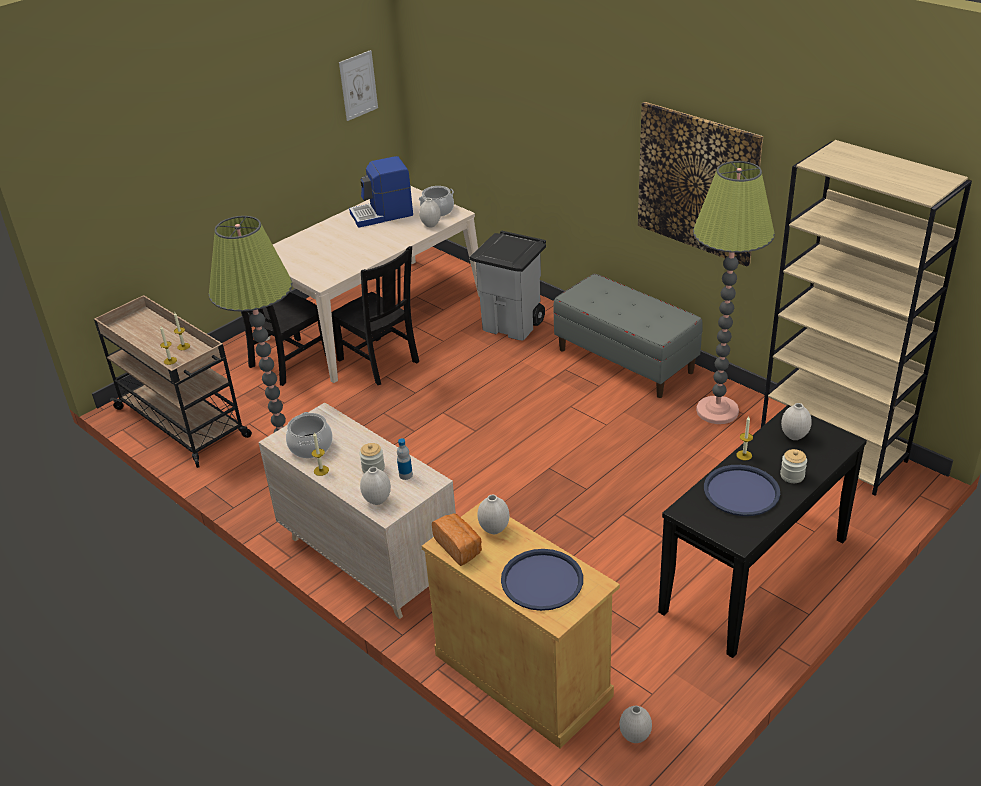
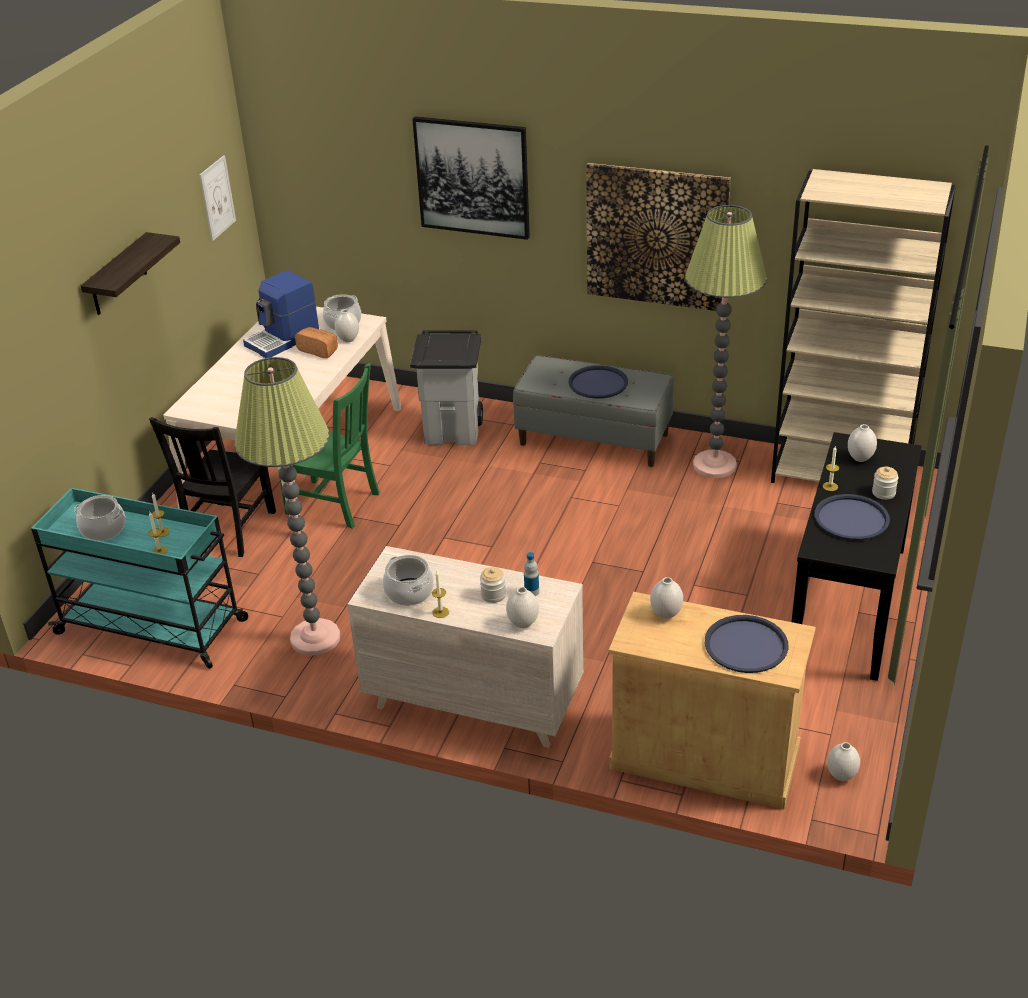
camera: 25 degrees left, 0 degrees up
beige cart [94,295,252,468] -> turquoise cart [31,488,248,669]
black chair [331,246,419,385] -> green chair [278,363,380,528]
bread [432,513,482,566] -> bread moved to [295,327,338,358]
none -> cooking pot [74,495,125,541]
none -> shelf [81,232,180,315]
none -> picture [412,116,530,240]
none -> blue tray [569,365,628,399]

